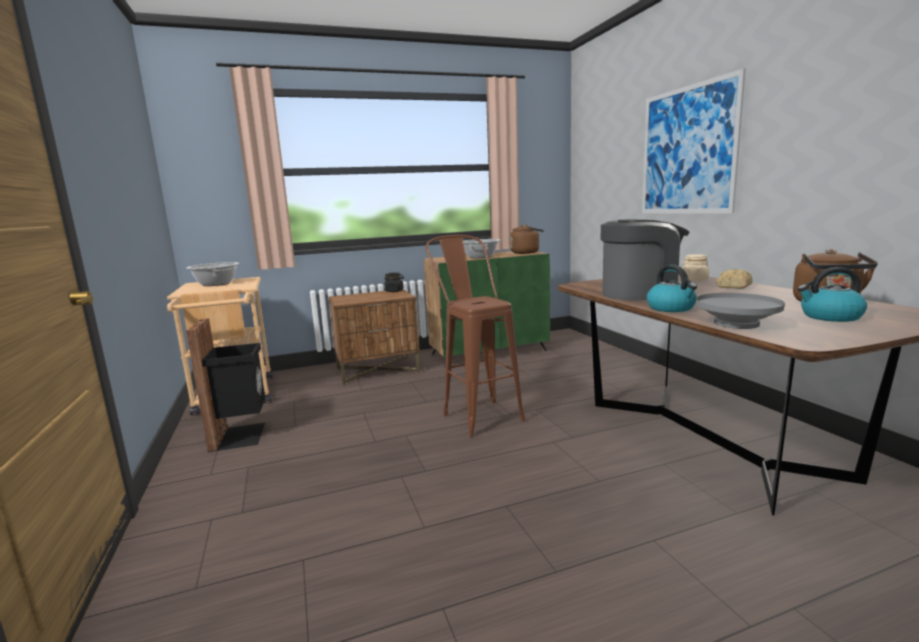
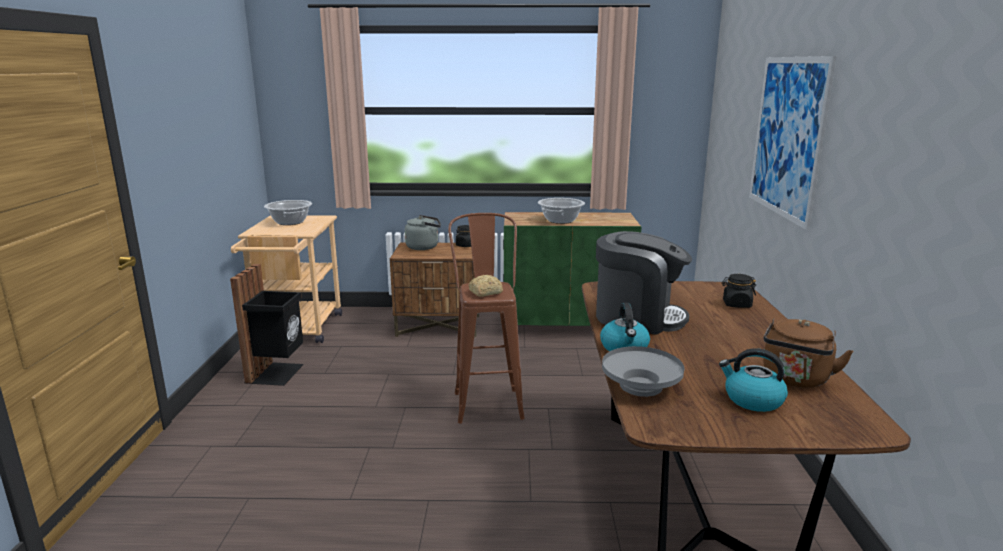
camera: 20 degrees right, 5 degrees up
brown kettle [510,224,544,254] -> none
beige jar [680,254,709,281] -> black jar [722,274,756,308]
bread [717,269,753,289] -> bread moved to [469,275,503,297]
none -> grey kettle [405,215,441,250]

